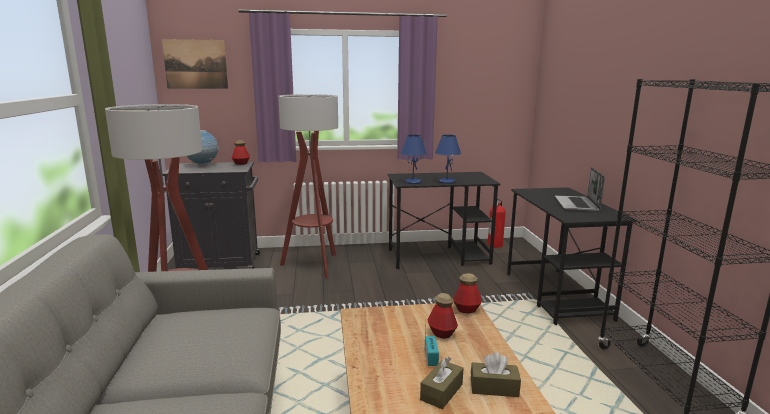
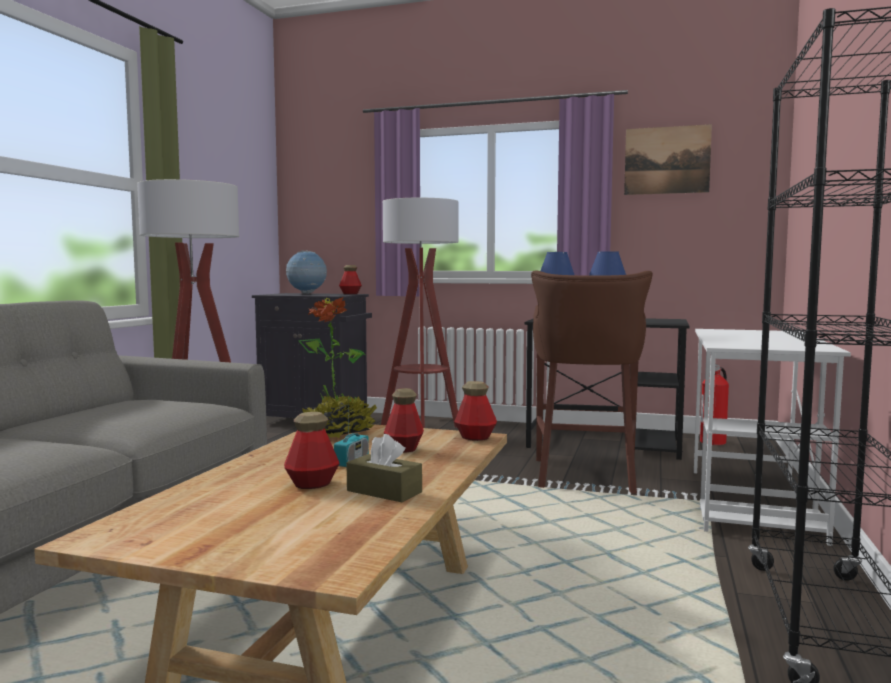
camera: 25 degrees right, 10 degrees down
picture [162,39,228,89] -> picture moved to [624,124,712,195]
brown tissue box [420,357,464,409] -> bottle [284,412,340,489]
black desk [507,187,637,325] -> white desk [694,329,851,546]
laptop [555,167,605,212] -> none
none -> potted plant [299,297,377,439]
none -> brown stool [531,271,653,494]

